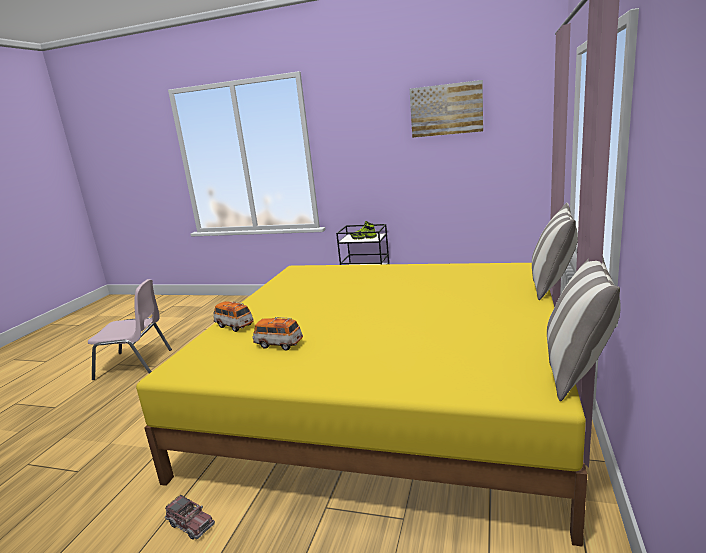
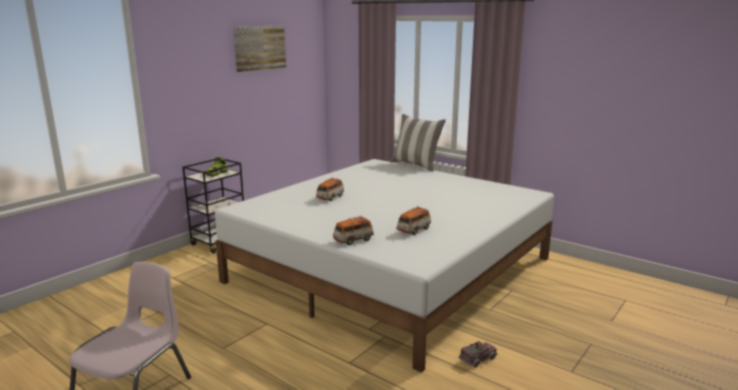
camera: 70 degrees left, 0 degrees up
yellow bed [136,263,587,547] -> white bed [215,159,554,373]
pillow [547,258,621,401] -> none
none -> toy car [316,178,344,201]

